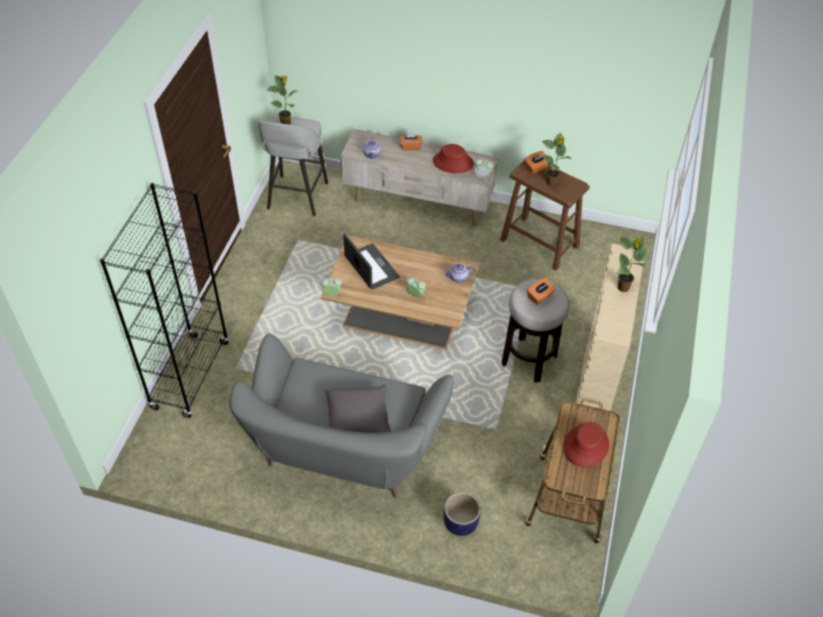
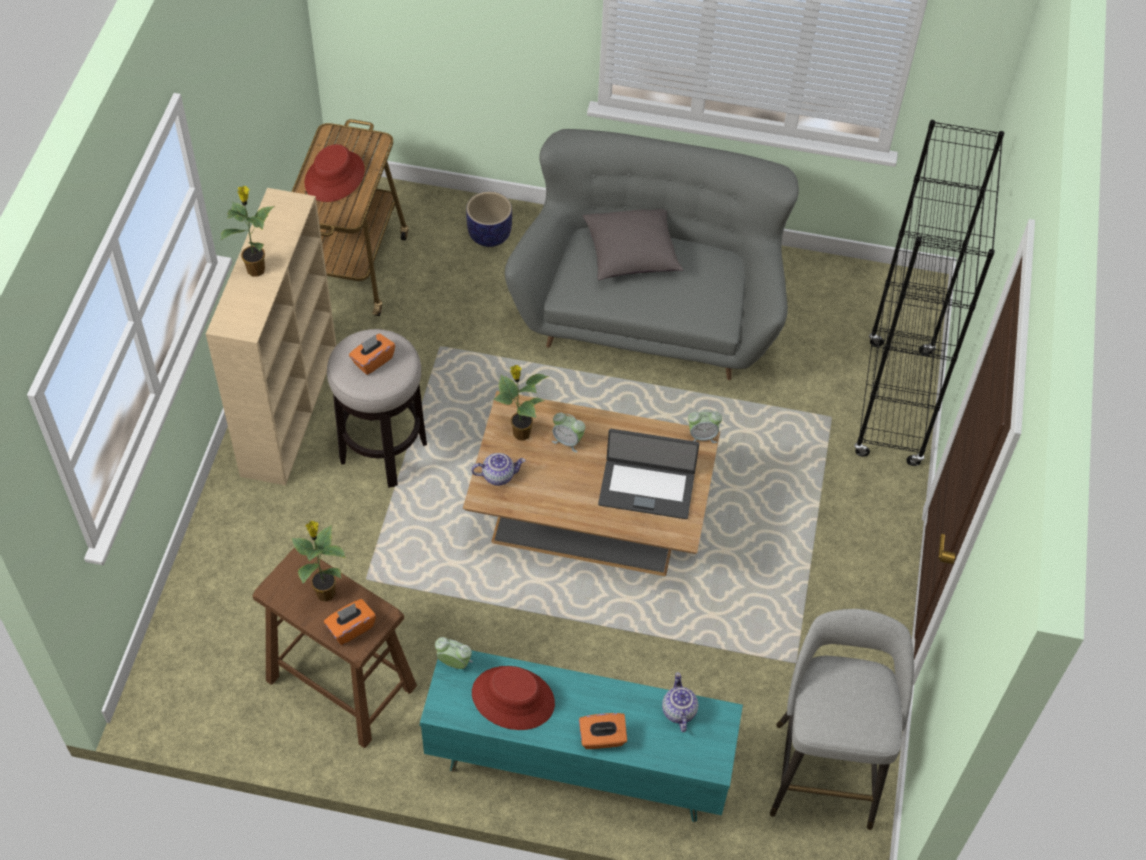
camera: 175 degrees right, 5 degrees up
potted plant [266,75,297,125] -> potted plant moved to [493,365,549,441]
beige tv stand [340,129,499,225] -> turquoise tv stand [419,650,743,822]
laptop [343,233,400,289] -> laptop turned 45 degrees counterclockwise [598,429,699,519]

